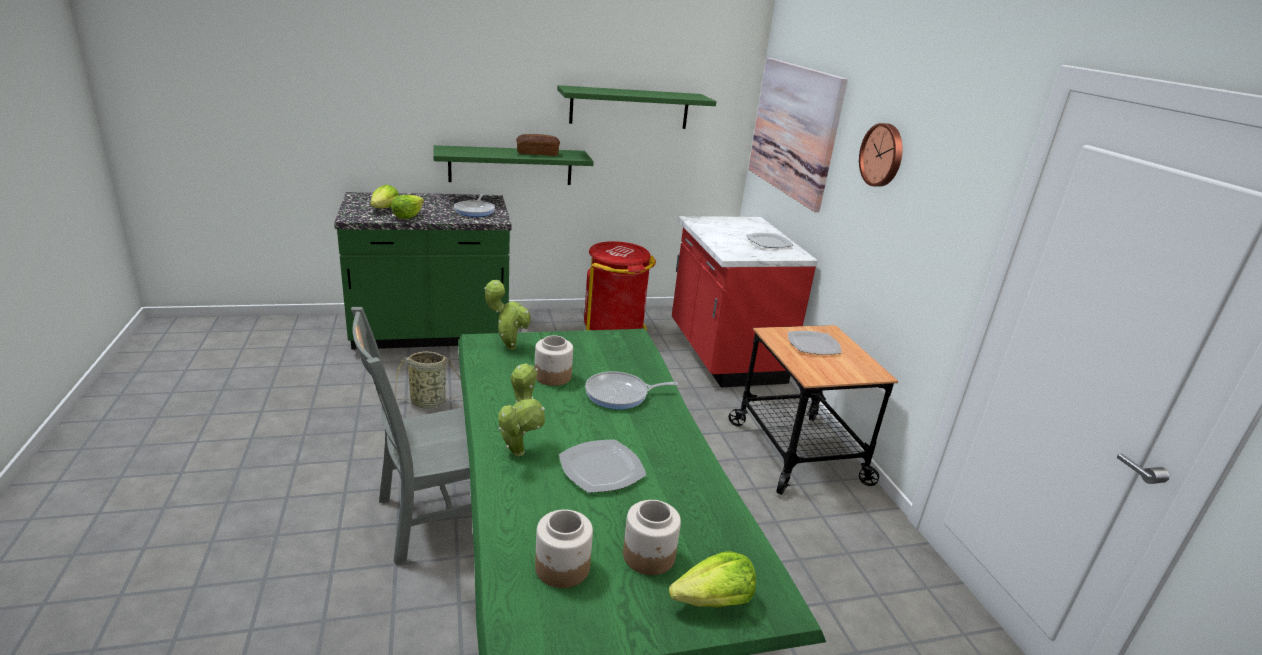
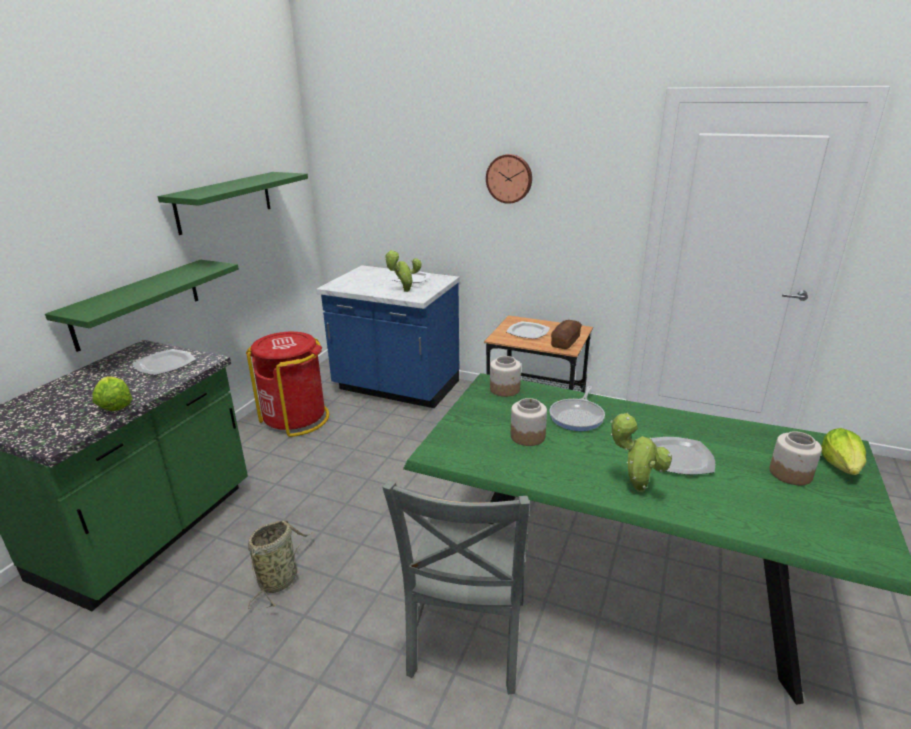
camera: 50 degrees left, 0 degrees up
lettuce [370,184,399,208] -> none
frying pan [454,194,495,217] -> plate [132,349,196,375]
potted plant [484,280,531,350] -> potted plant moved to [384,250,422,292]
bread [516,134,560,156] -> bread moved to [551,320,582,349]
jar [535,510,593,588] -> jar moved to [490,356,521,397]
red counter [672,216,818,387] -> blue counter [316,265,460,408]
picture [748,58,848,212] -> none

